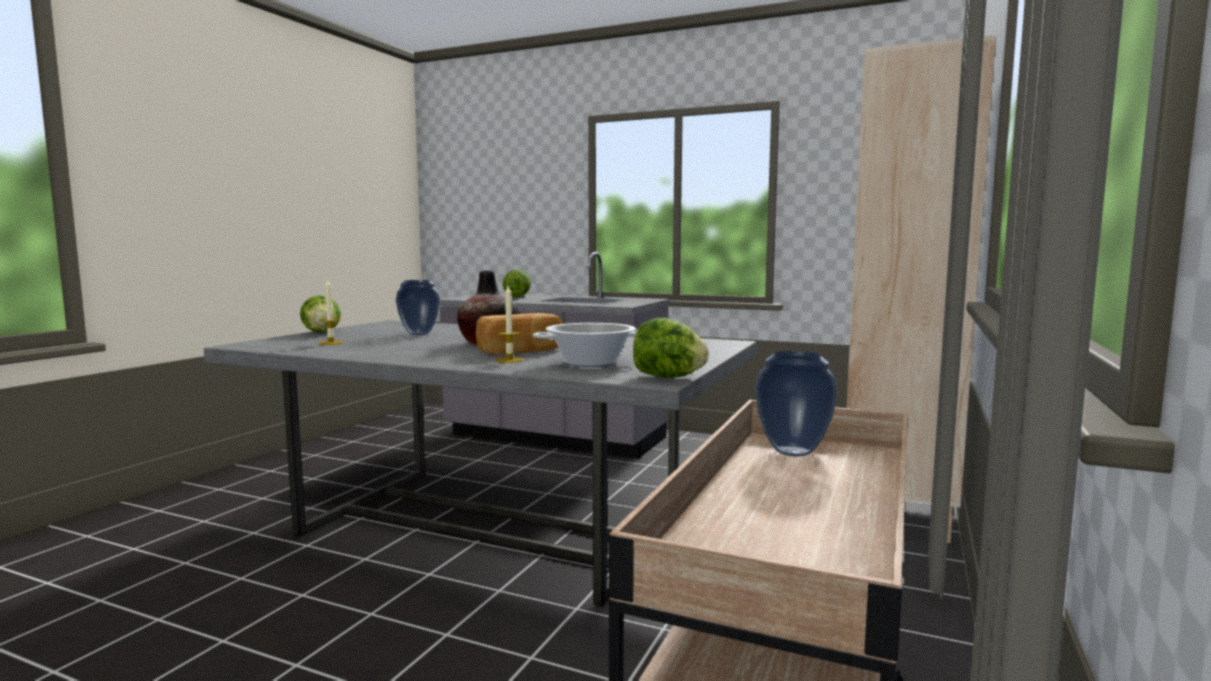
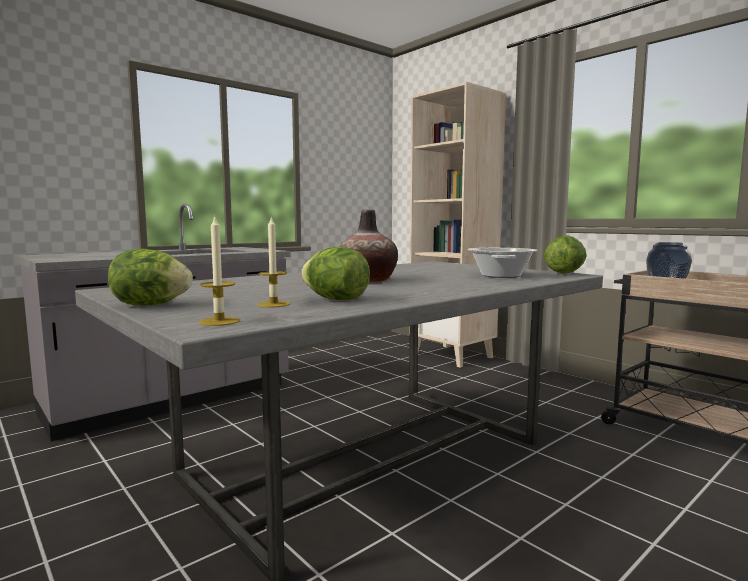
camera: 65 degrees left, 0 degrees up
vase [396,280,440,335] -> none
bread [476,313,563,354] -> none
candle [495,286,524,363] -> candle moved to [199,215,240,326]
lettuce [503,270,531,297] -> lettuce moved to [301,247,370,300]

